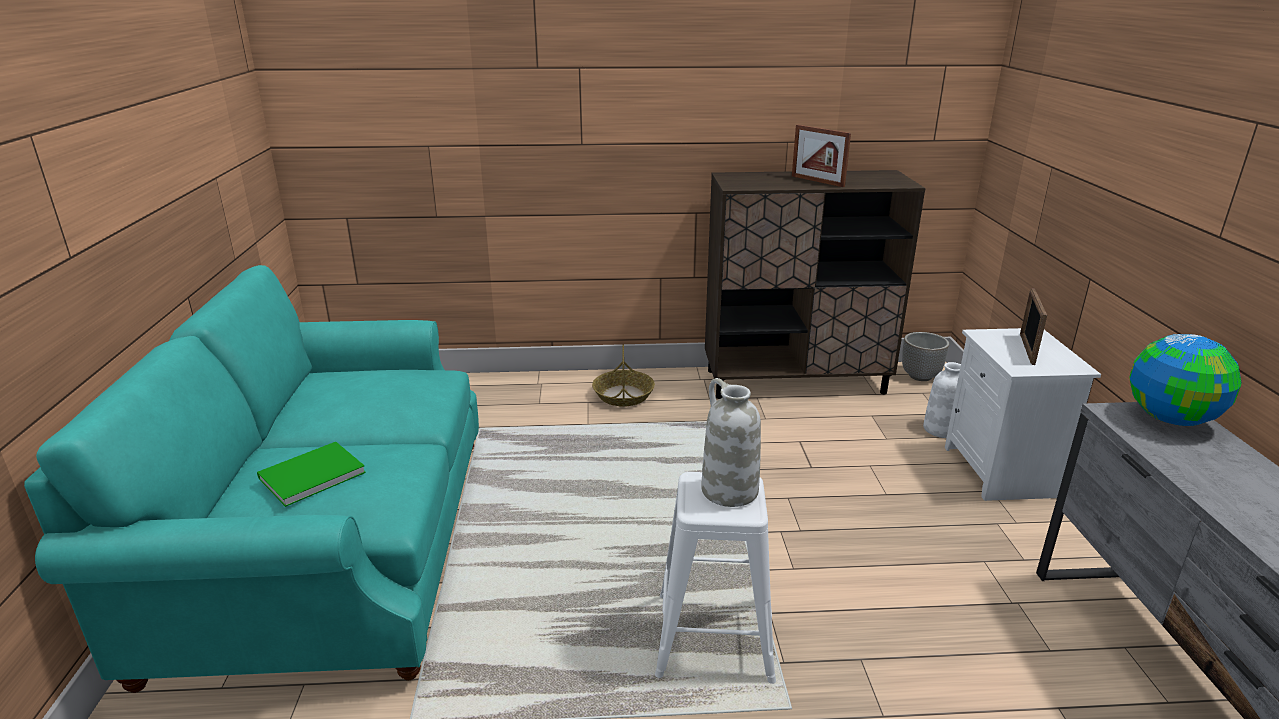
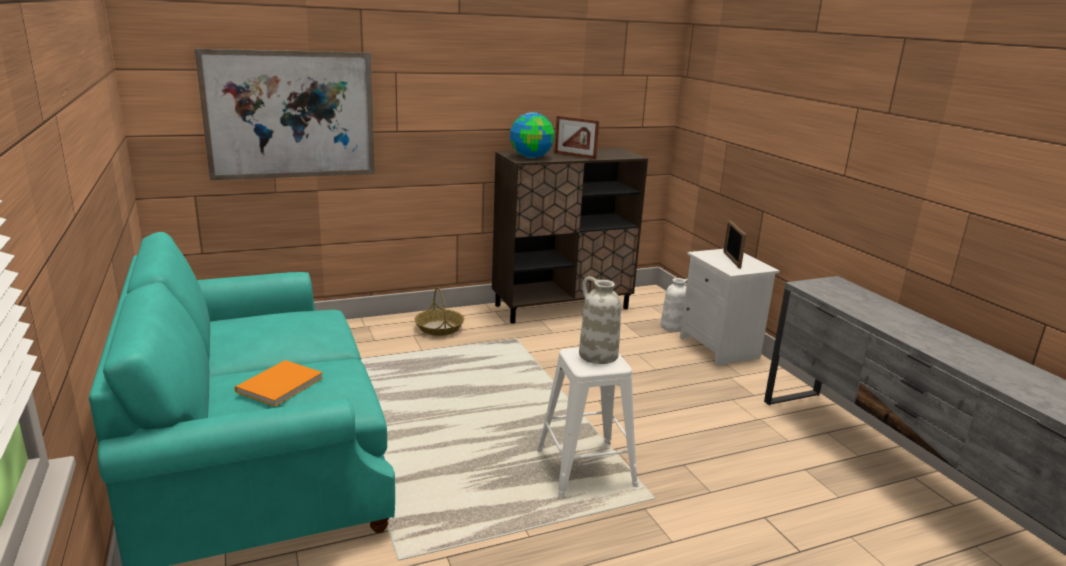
camera: 20 degrees left, 5 degrees down
green book [257,442,366,507] -> orange book [235,360,323,407]
planter [902,332,949,381] -> none
globe [1129,334,1241,426] -> globe moved to [510,112,555,158]
none -> picture [195,49,375,180]

